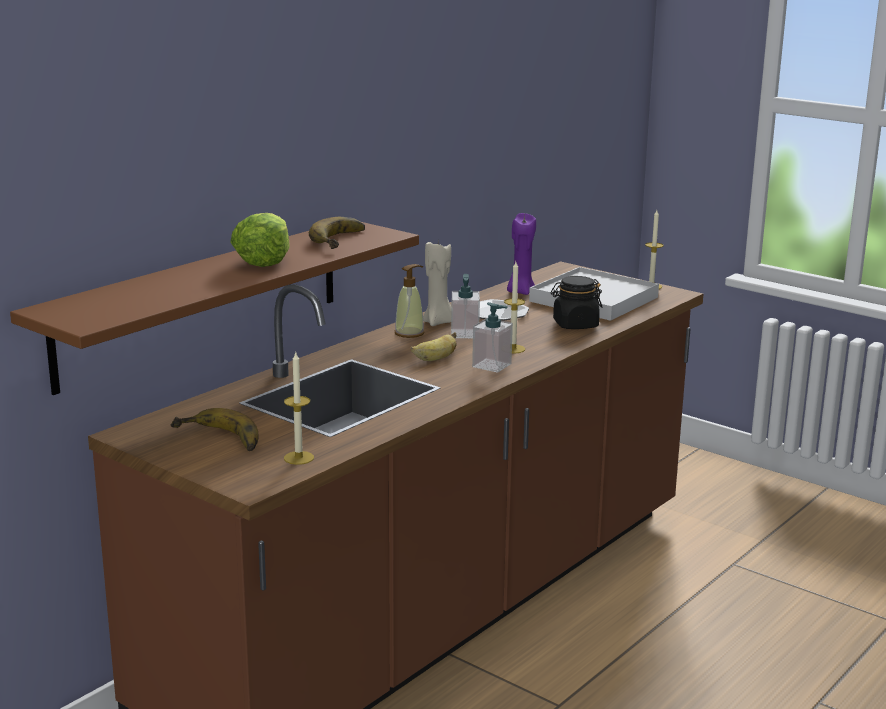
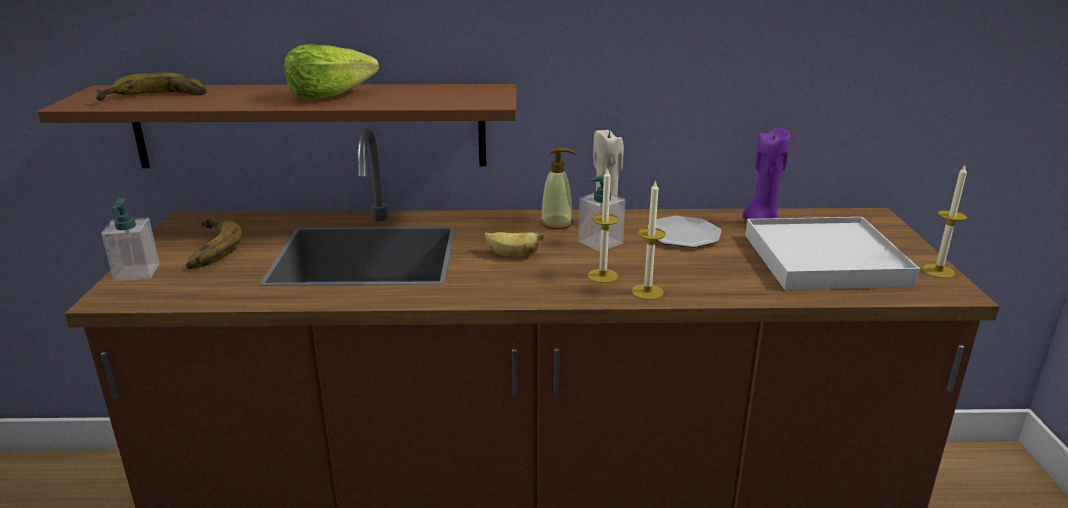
camera: 50 degrees right, 5 degrees up
candle [284,353,314,465] -> candle moved to [632,180,666,300]
banana [309,217,365,249] -> banana moved to [96,73,206,101]
soap dispenser [472,302,513,373] -> soap dispenser moved to [101,198,160,282]
black jar [550,276,602,329] -> none

